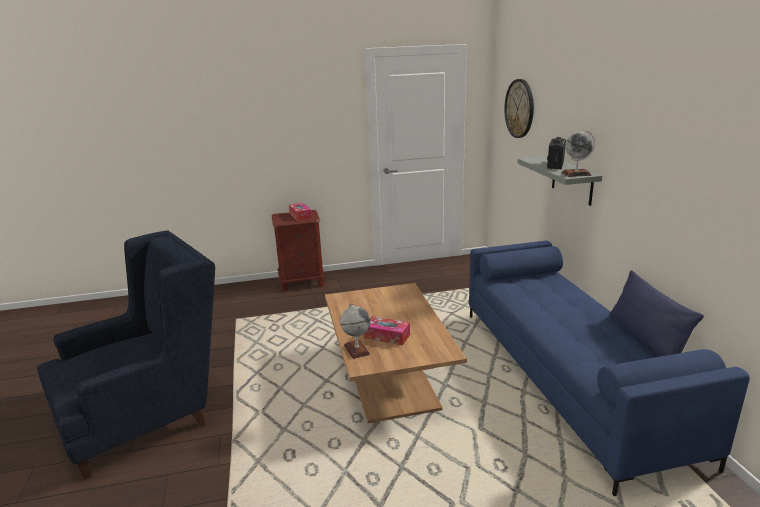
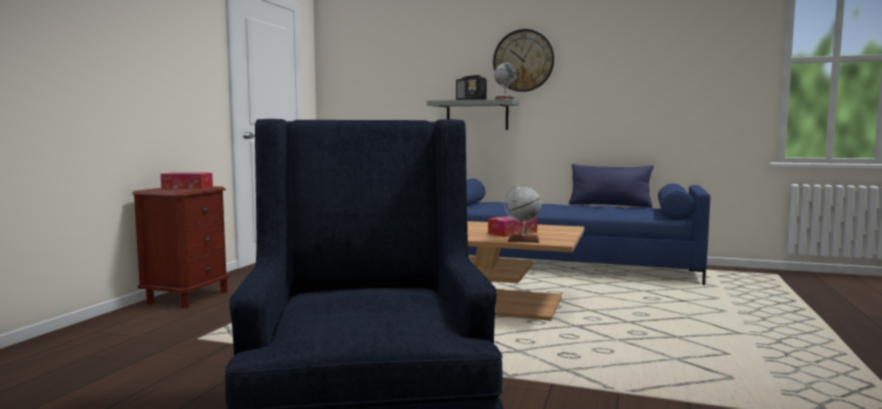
camera: 60 degrees left, 15 degrees down
wall clock [504,79,534,138] -> wall clock moved to [493,29,554,92]

